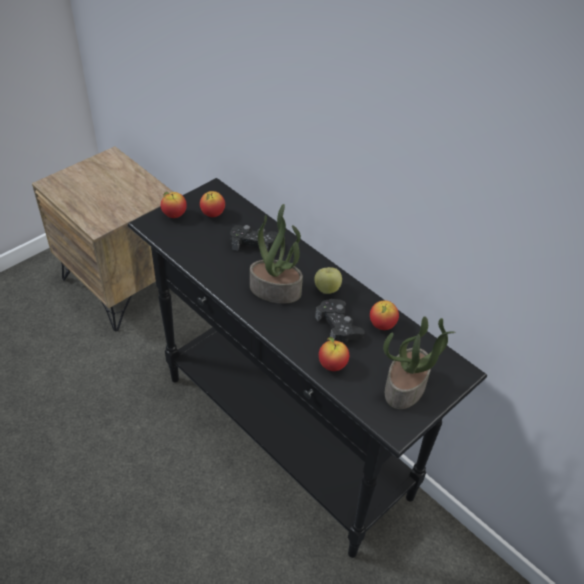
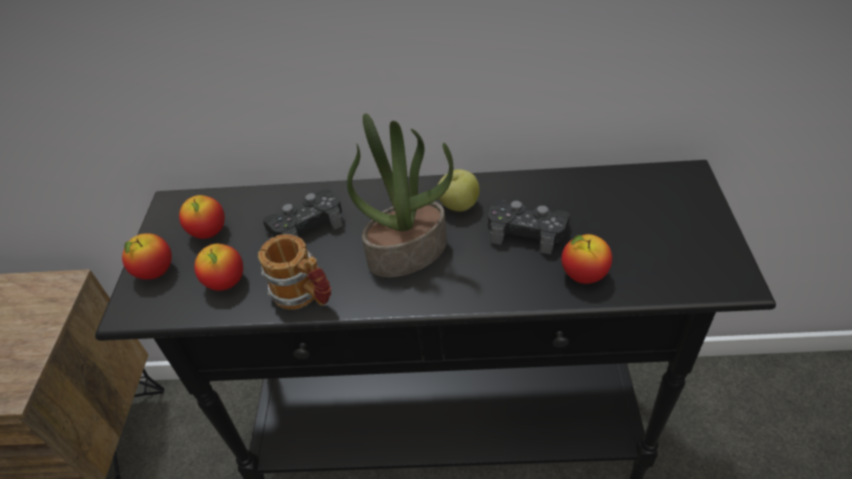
camera: 40 degrees left, 0 degrees up
apple [370,300,399,330] -> apple moved to [194,244,243,291]
potted plant [383,316,456,409] -> none
none -> mug [258,234,331,310]

